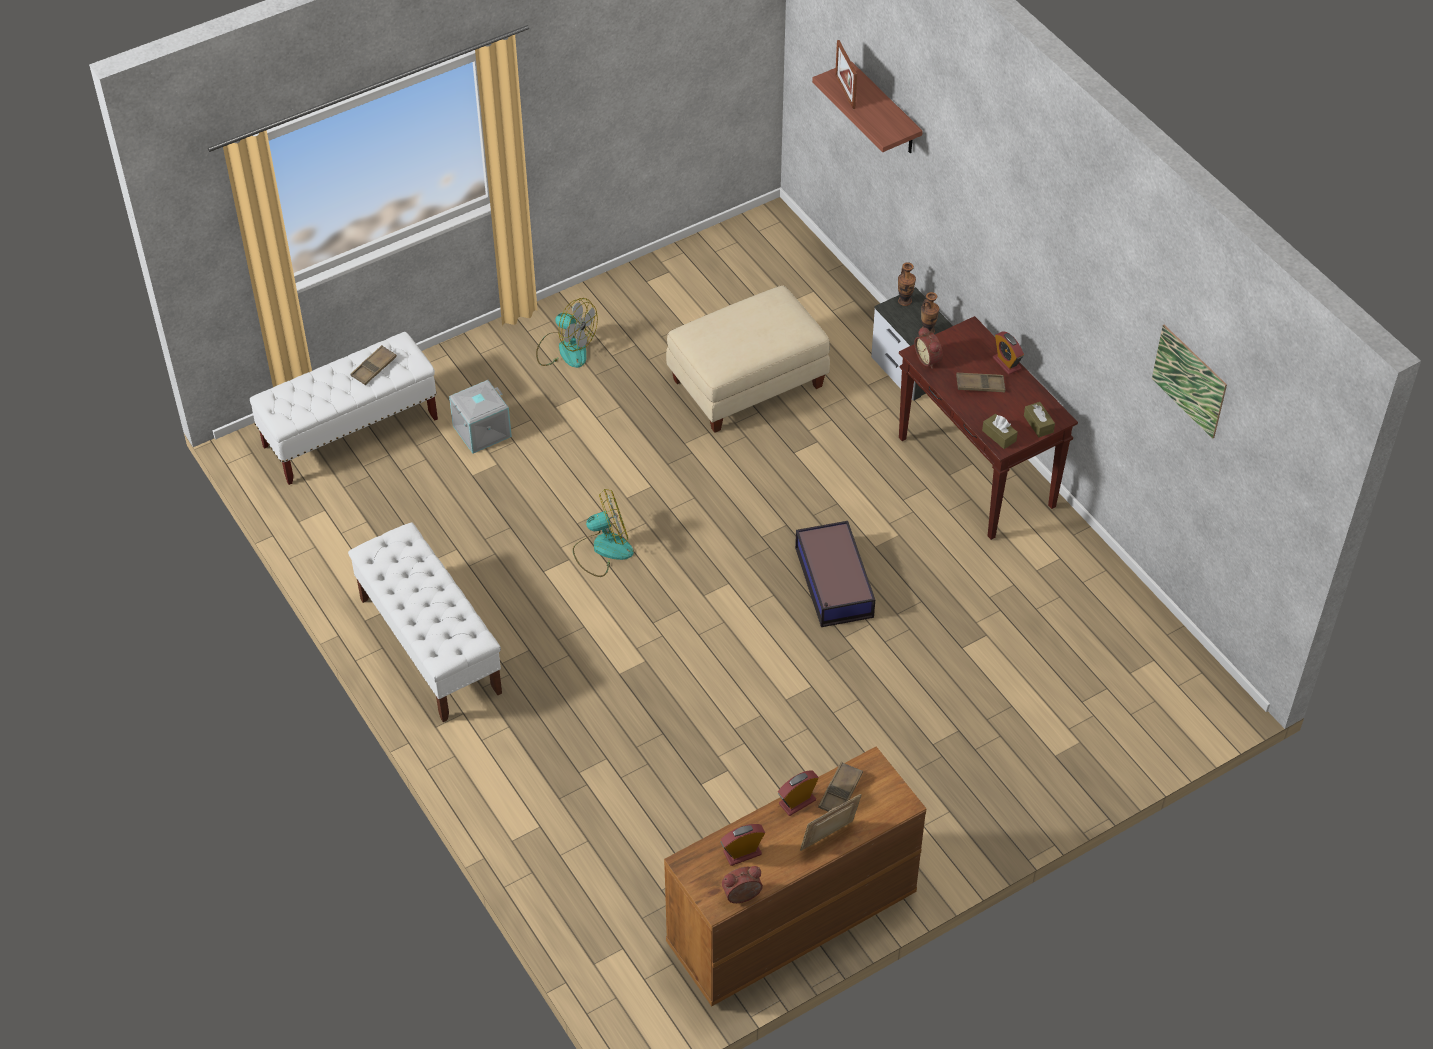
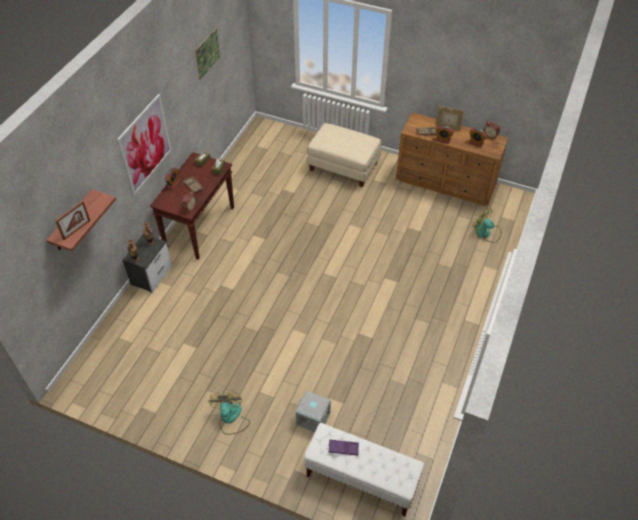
camera: 125 degrees left, 0 degrees up
white bench [348,522,502,722] -> none
brown tray [350,345,397,385] -> purple tray [329,440,359,456]
fan [573,489,634,577] -> fan moved to [472,208,502,243]
beige ottoman [666,285,830,433] -> beige ottoman moved to [307,123,381,187]
storage box [795,521,875,627] -> none
none -> picture [117,94,172,195]

